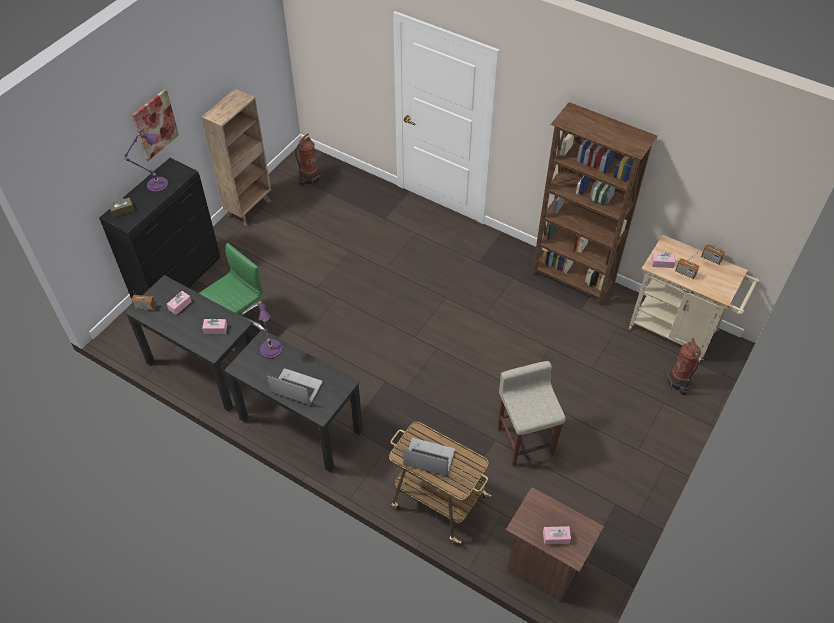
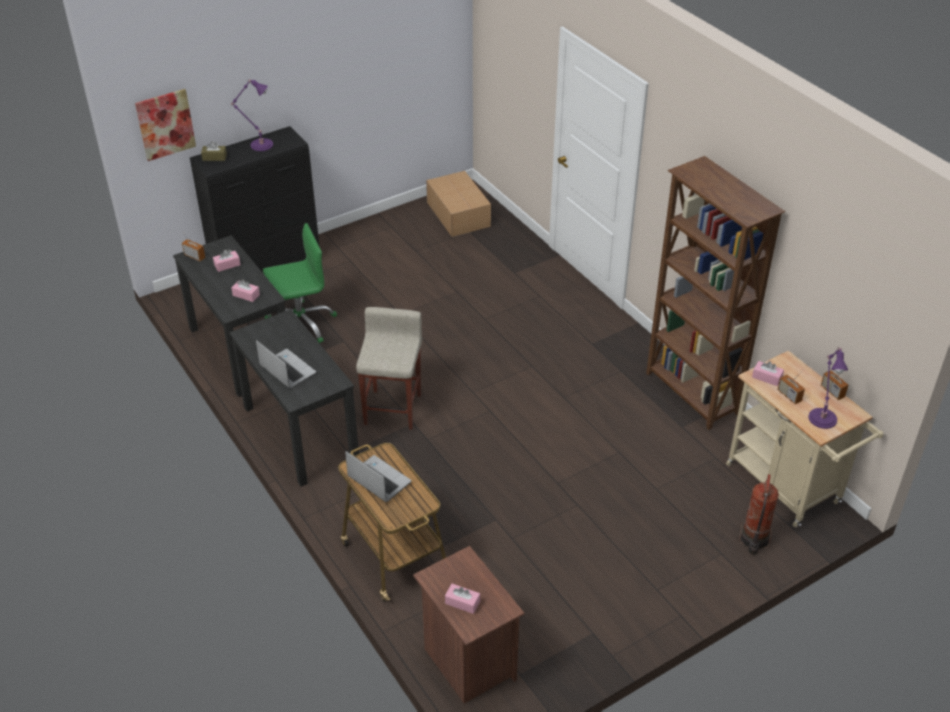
camera: 25 degrees right, 10 degrees down
picture [132,89,179,161] -> picture moved to [135,89,196,161]
brown bookcase [201,89,271,226] -> none
purple table lamp [257,301,283,359] -> purple table lamp moved to [809,348,848,429]
fire extinguisher [295,133,322,186] -> cardboard box [426,171,491,237]
beige stool [497,361,565,466] -> beige stool moved to [356,307,422,430]

